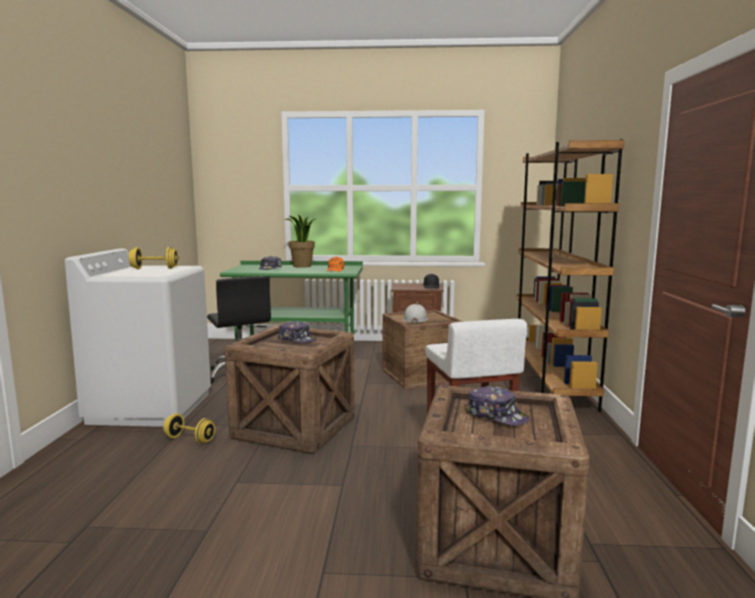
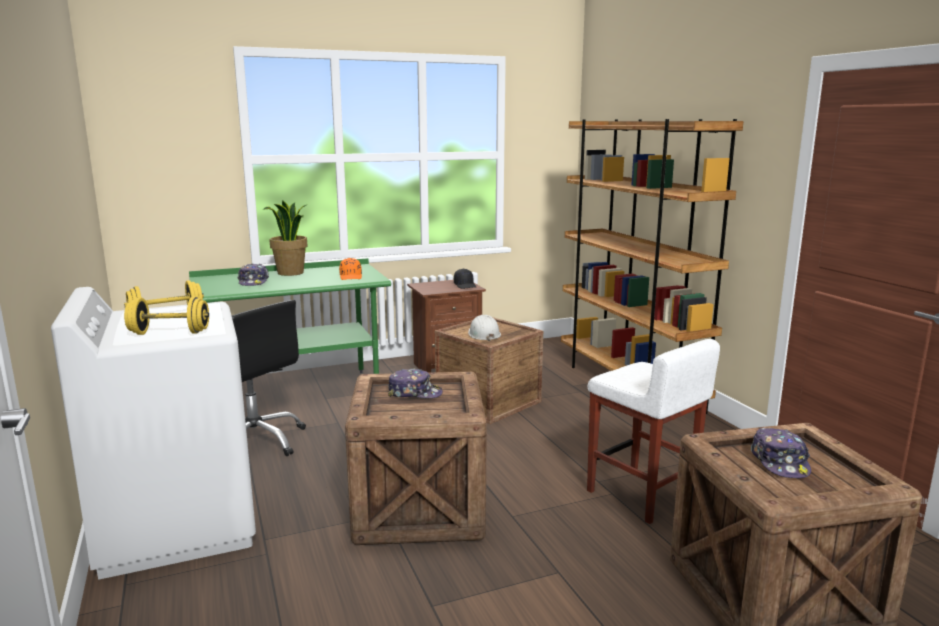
camera: 25 degrees left, 5 degrees up
yellow dumbbell [163,413,215,444] -> yellow dumbbell moved to [124,297,209,335]
cap [465,385,529,425] -> cap turned 75 degrees clockwise [751,427,811,478]

